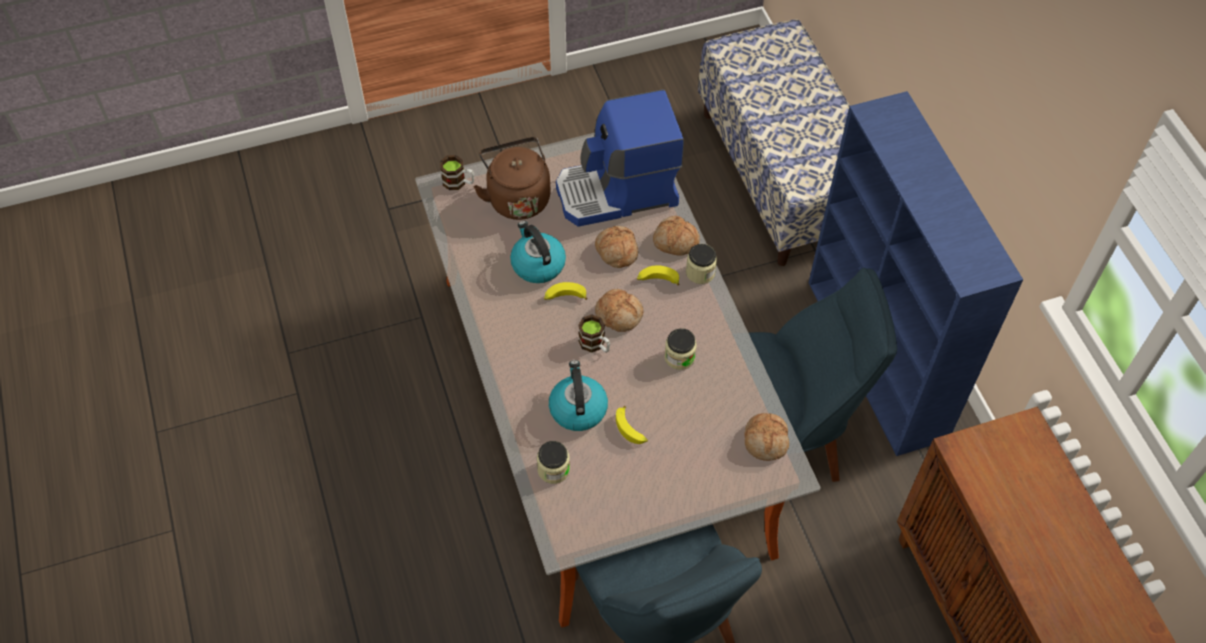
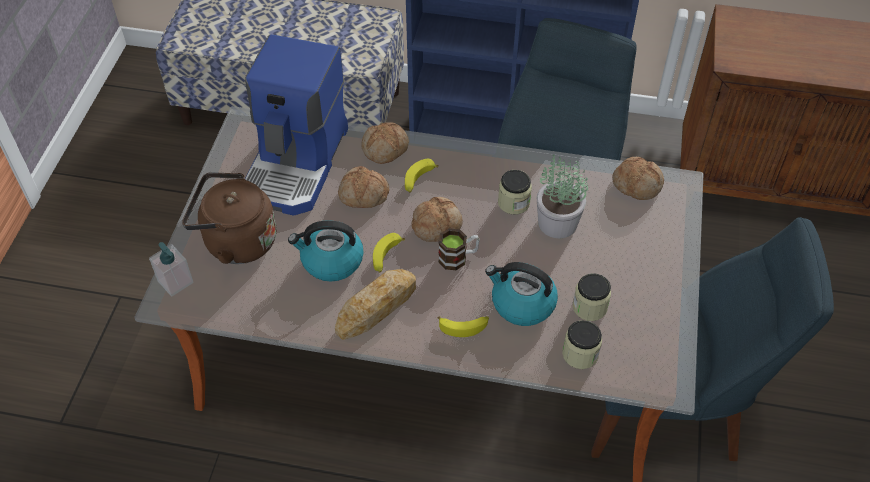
camera: 60 degrees left, 5 degrees down
mug [440,155,474,190] -> soap dispenser [149,242,194,297]
banana [616,406,648,444] -> banana moved to [438,316,489,337]
jar [686,244,717,284] -> jar moved to [573,273,611,321]
none -> bread [335,269,416,340]
none -> potted plant [537,154,588,238]

